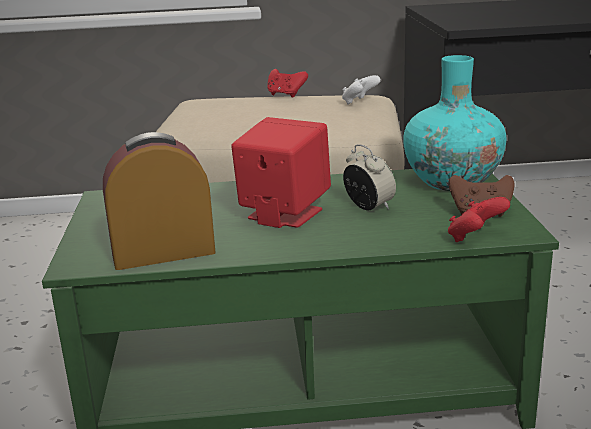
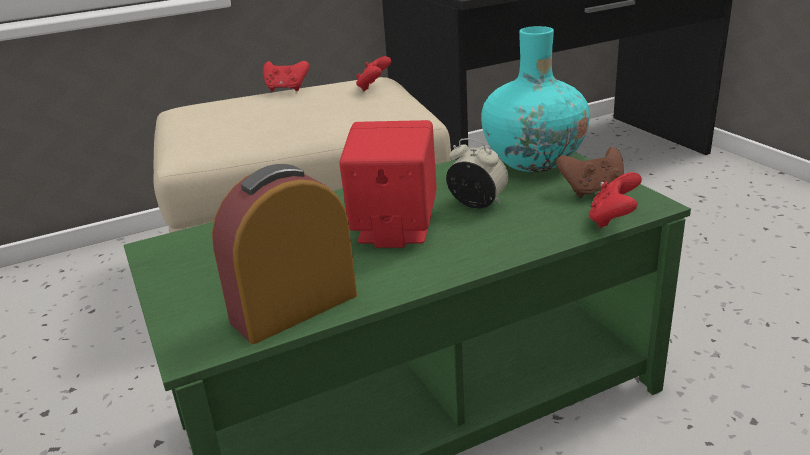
camera: 20 degrees left, 5 degrees up
white game controller [342,75,381,105] -> red game controller [356,56,391,91]

